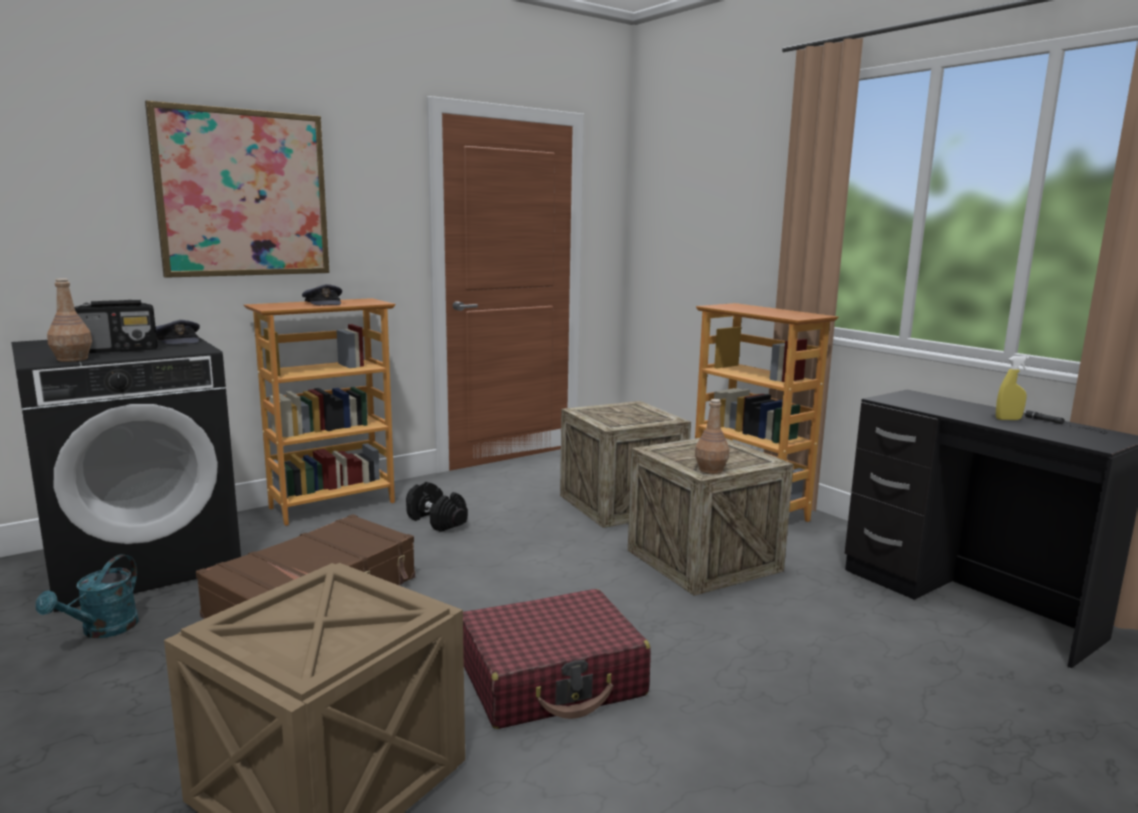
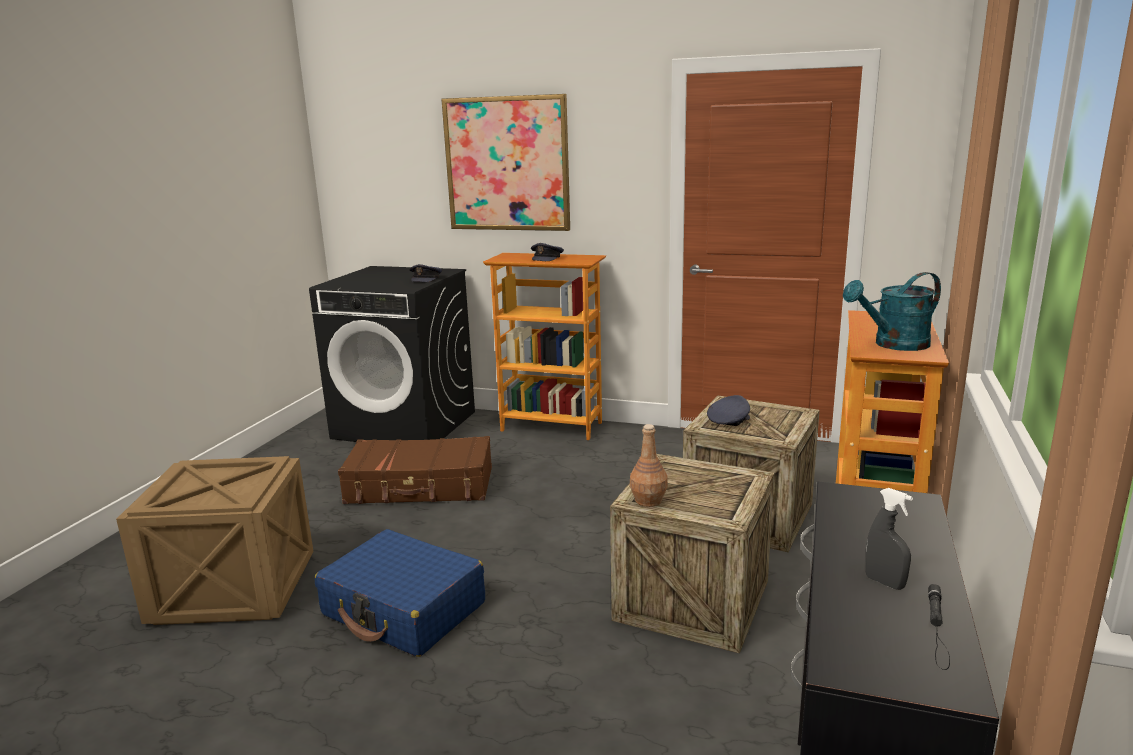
camera: 55 degrees right, 5 degrees up
turquoise watering can [36,554,139,638] -> turquoise watering can moved to [843,272,941,351]
brown bottle [47,278,92,362] -> none
radio [74,300,157,353] -> none
black dumbbell [406,482,468,532] -> none
red suitcase [463,589,651,729] -> blue suitcase [315,529,485,657]
yellow spray bottle [996,356,1030,420] -> grey spray bottle [865,488,913,590]
none -> grey cap [707,395,750,426]

